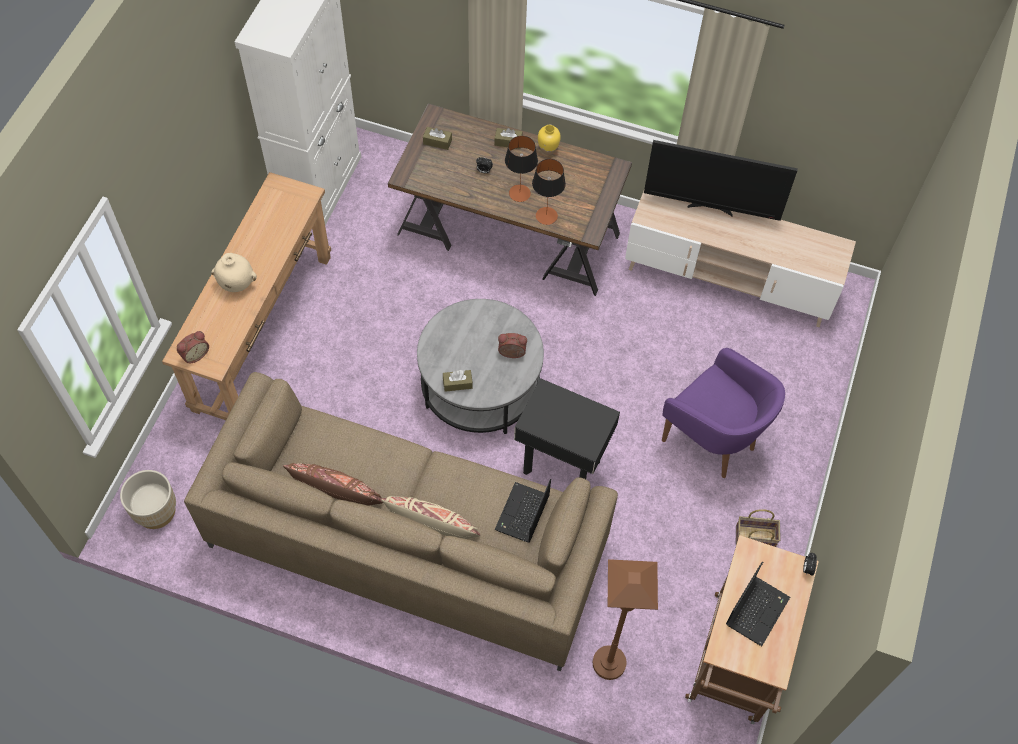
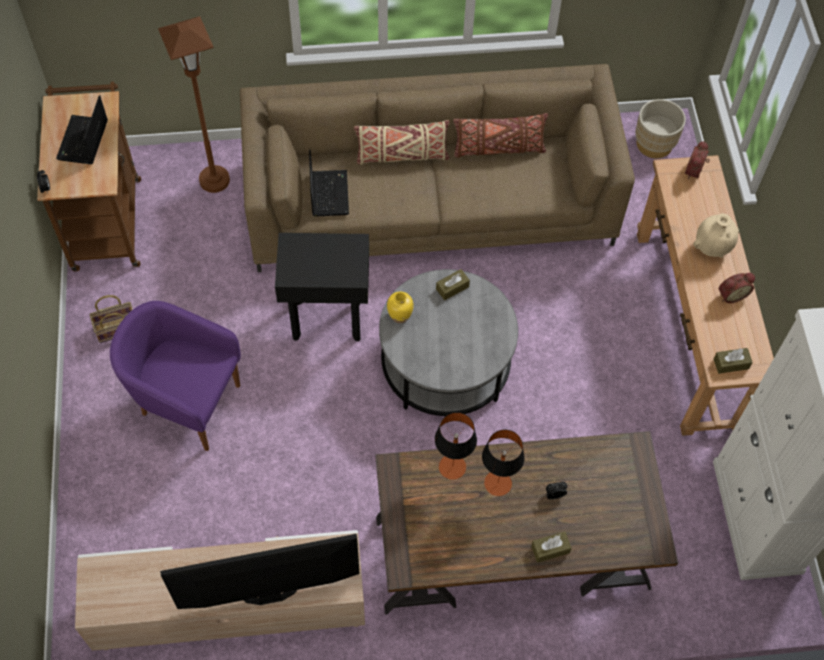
camera: 155 degrees right, 0 degrees up
brown tissue box [423,127,452,150] -> brown tissue box moved to [714,348,753,374]
alarm clock [498,333,527,358] -> alarm clock moved to [719,273,755,303]
yellow vase [538,125,561,155] -> yellow vase moved to [387,292,414,323]

